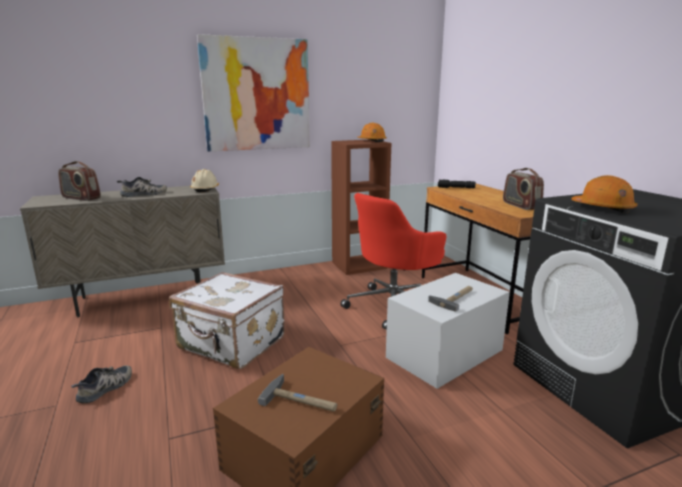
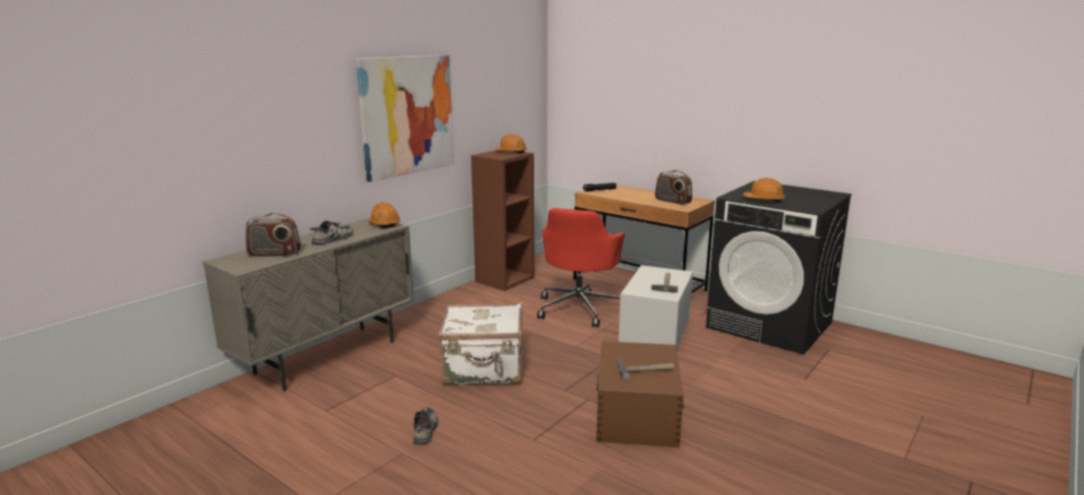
camera: 30 degrees left, 0 degrees up
beige hard hat [190,169,219,192] -> orange hard hat [369,202,401,228]

